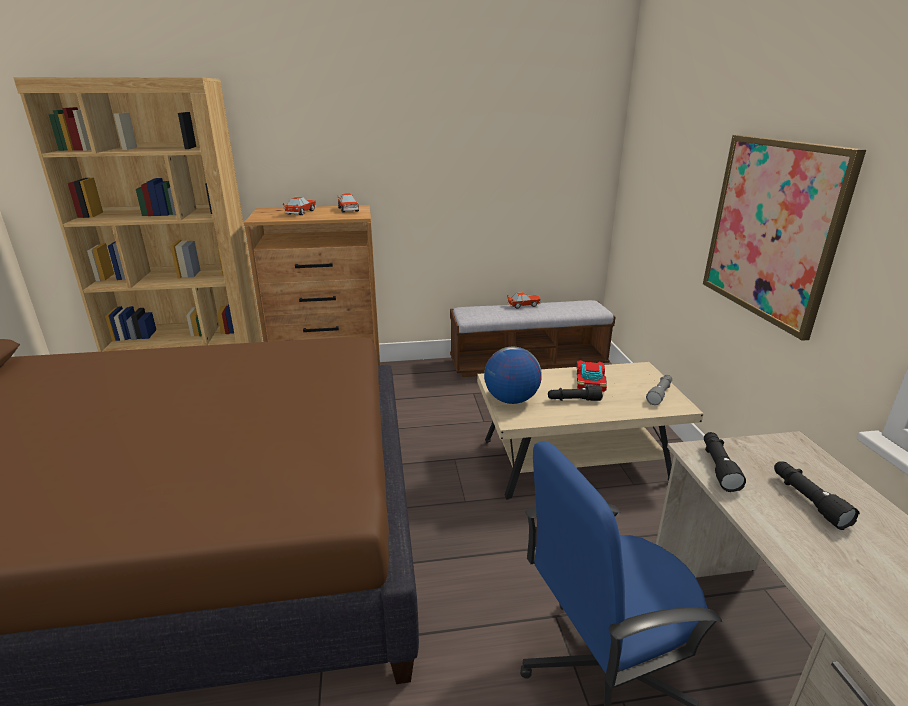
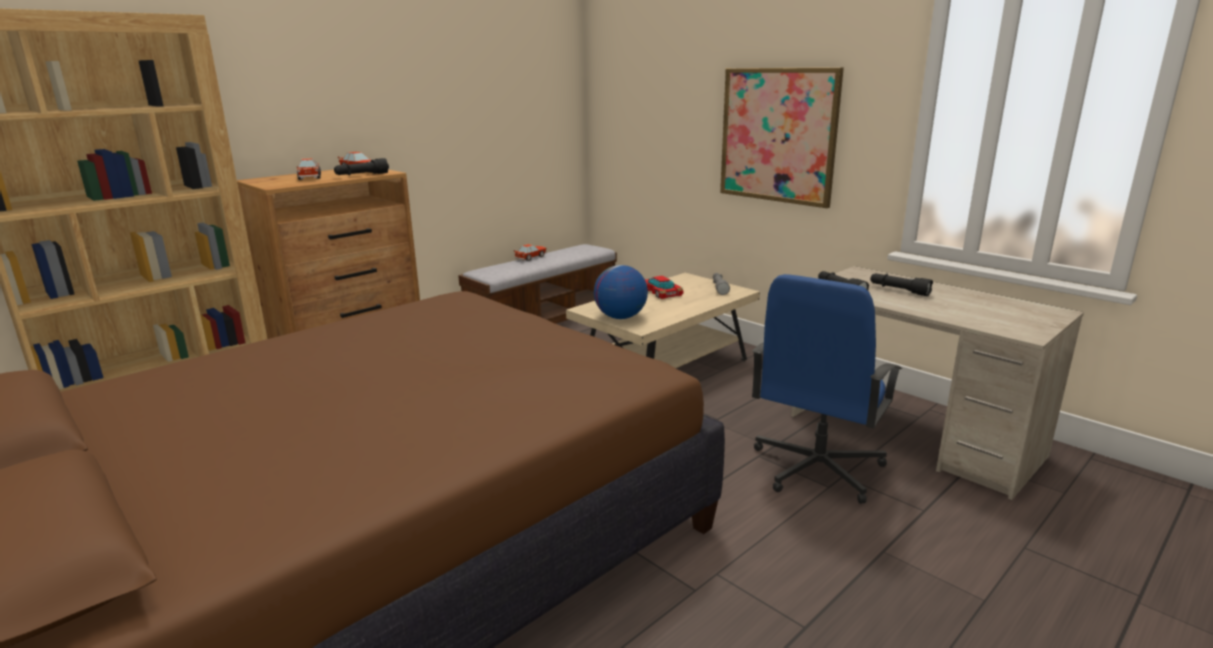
camera: 35 degrees left, 5 degrees down
black flashlight [548,385,603,401] -> black flashlight moved to [334,158,389,175]

